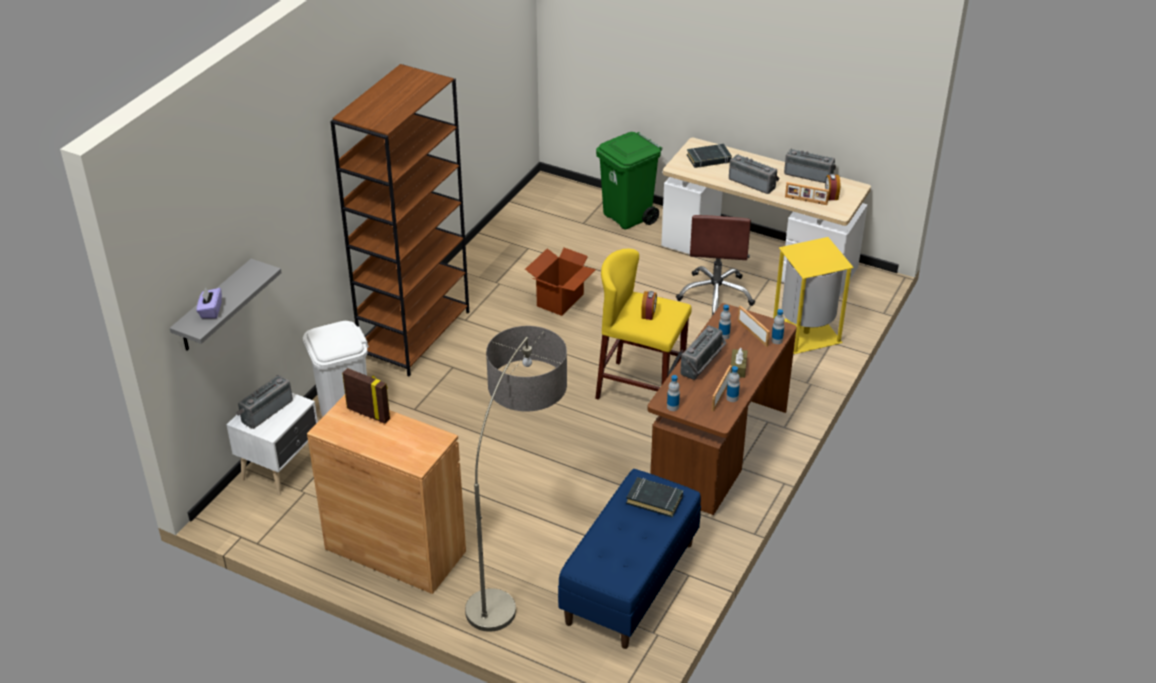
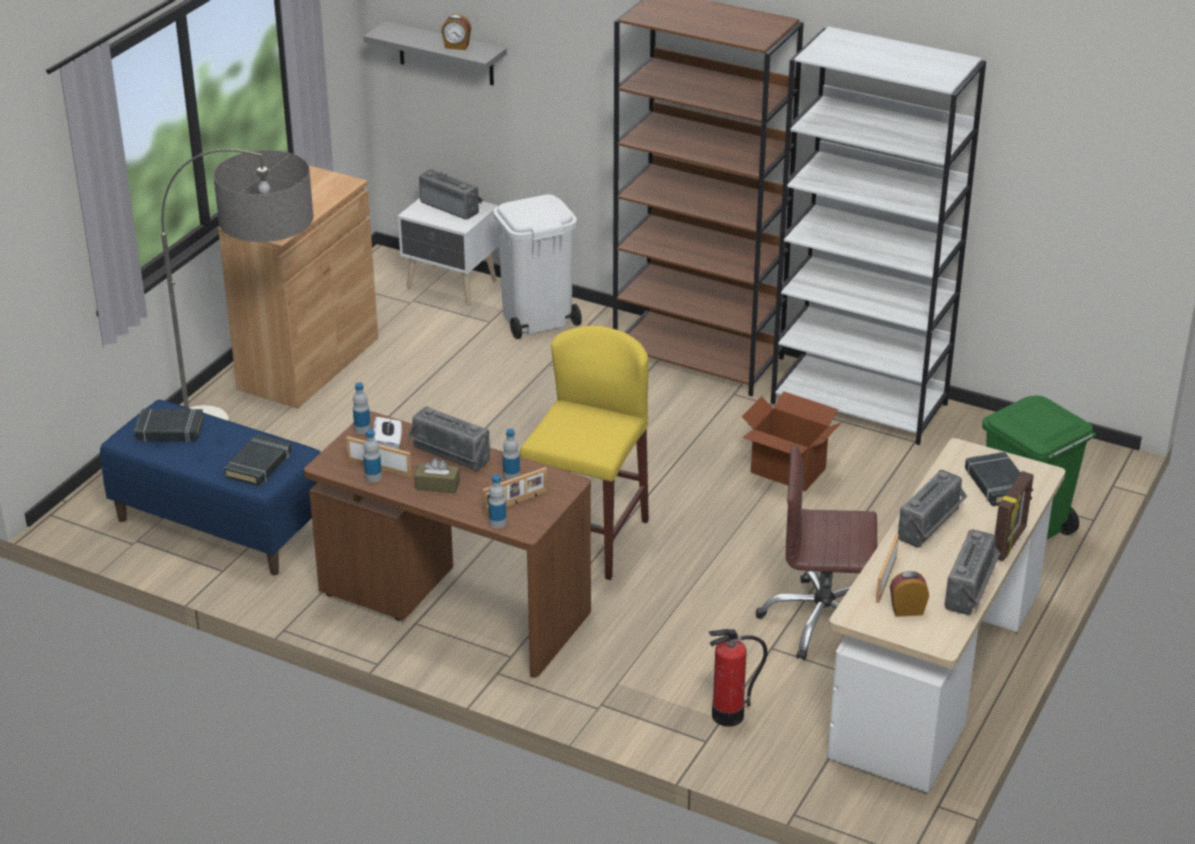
camera: 90 degrees right, 5 degrees down
purple tissue box [197,287,222,318] -> none
picture frame [342,368,390,424] -> picture frame moved to [993,471,1033,561]
alarm clock [641,291,657,320] -> alarm clock moved to [441,14,471,50]
yellow trash can [773,237,854,354] -> fire extinguisher [709,629,767,727]
none -> black book [134,409,204,442]
none -> white tissue box [373,416,402,449]
none -> white bookcase [771,26,986,445]

